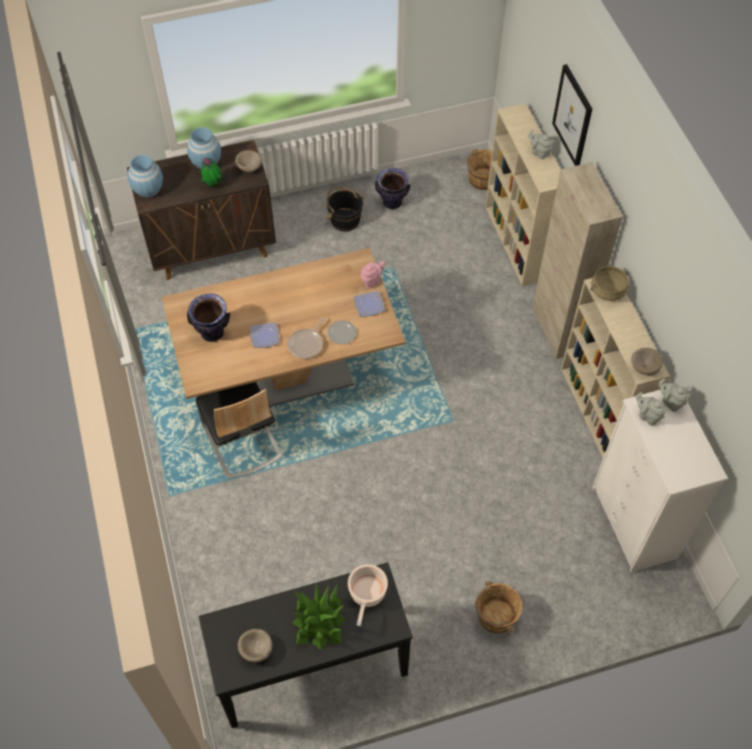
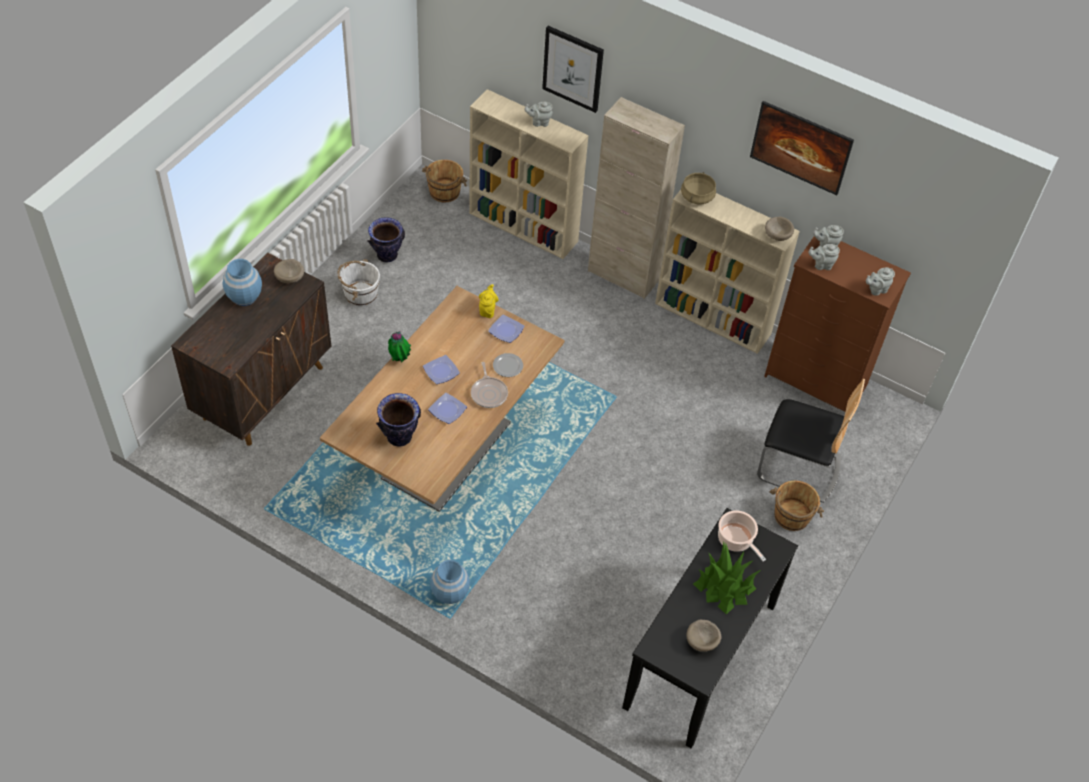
camera: 45 degrees left, 5 degrees down
blue vase [128,155,163,198] -> blue vase moved to [430,560,470,604]
chair [196,382,282,479] -> chair moved to [757,379,865,503]
potted plant [201,158,223,187] -> potted plant moved to [388,331,411,363]
black bucket [326,187,364,231] -> white bucket [337,259,380,307]
pink teapot [361,261,385,289] -> yellow teapot [479,284,498,318]
white dresser [592,390,728,573] -> brown dresser [764,236,911,412]
none -> plate [423,355,460,384]
none -> picture [750,101,854,195]
none -> grey teapot [866,267,895,296]

